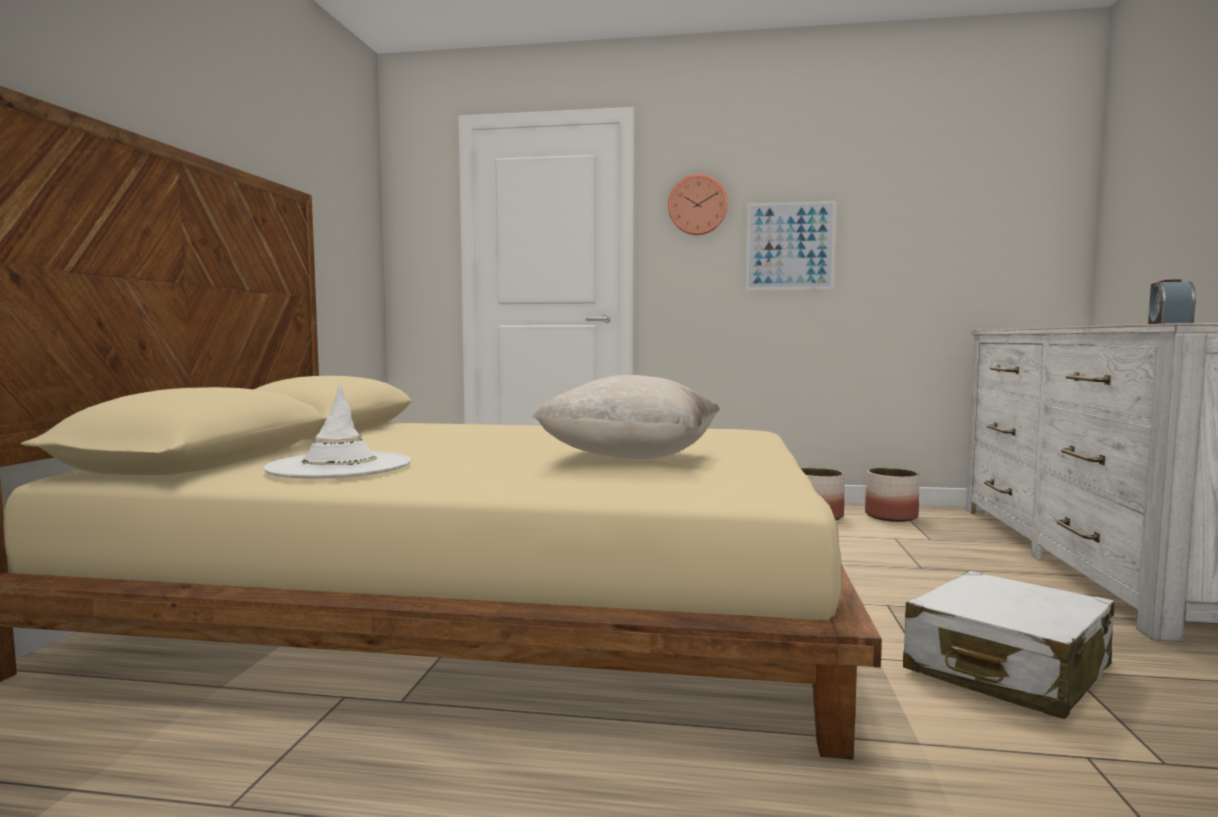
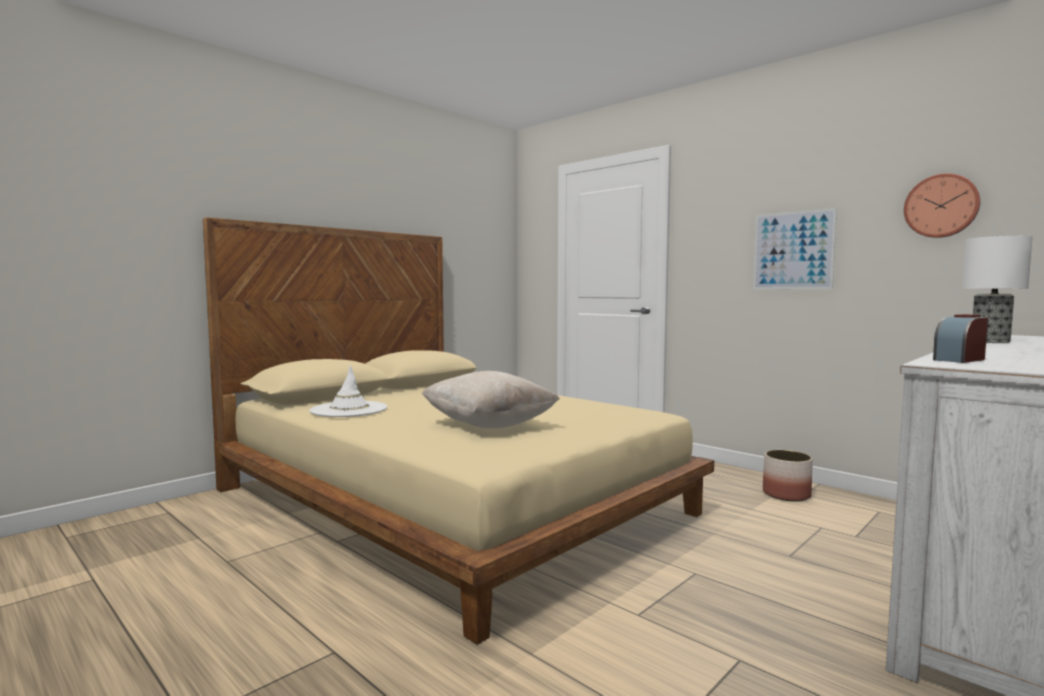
camera: 35 degrees right, 0 degrees up
wall clock [668,174,727,235] -> wall clock moved to [904,173,981,238]
planter [865,468,920,522] -> none
white suitcase [903,571,1114,719] -> none
none -> table lamp [962,236,1033,343]

